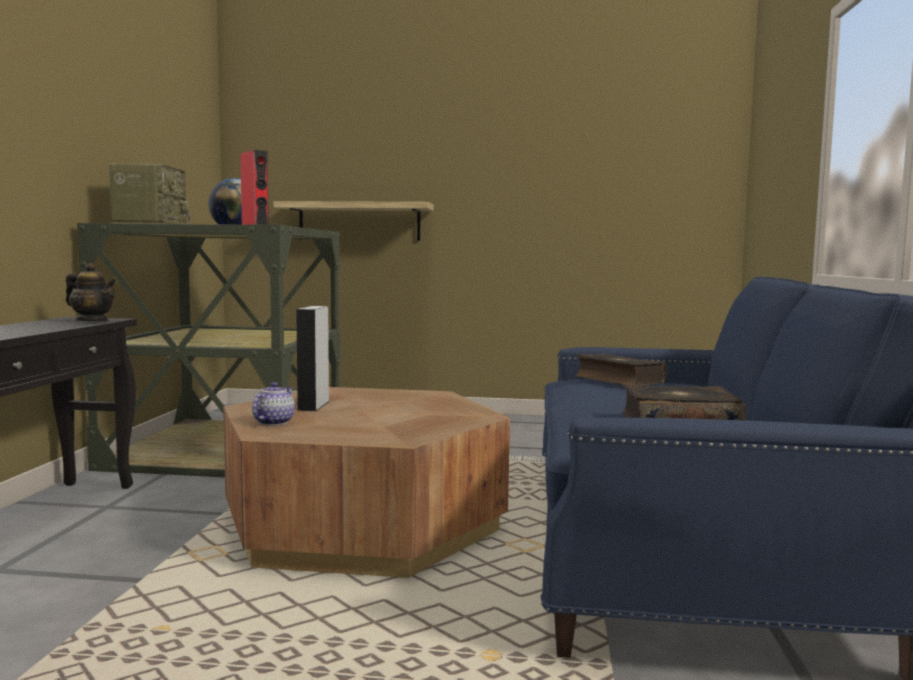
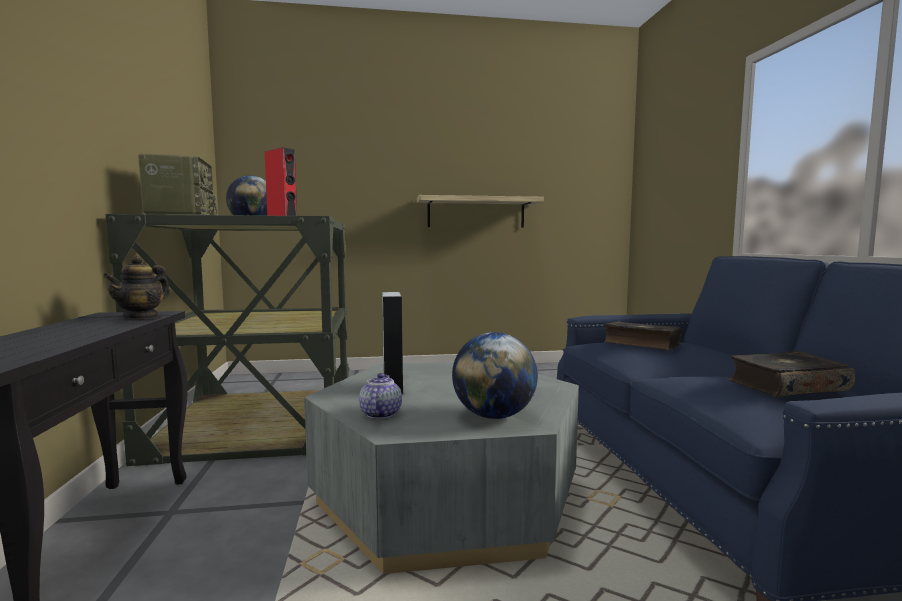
camera: 15 degrees left, 0 degrees up
teapot [66,263,117,321] -> teapot turned 105 degrees clockwise [103,255,170,319]
brown coffee table [223,387,510,578] -> grey coffee table [304,361,579,574]
shelf [274,201,434,241] -> shelf moved to [417,195,544,228]
none -> globe [452,332,538,419]

